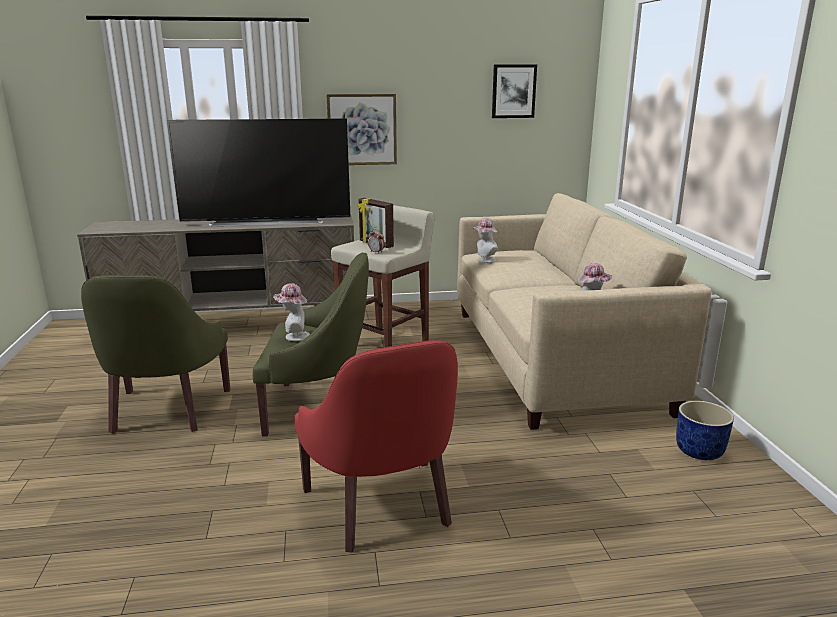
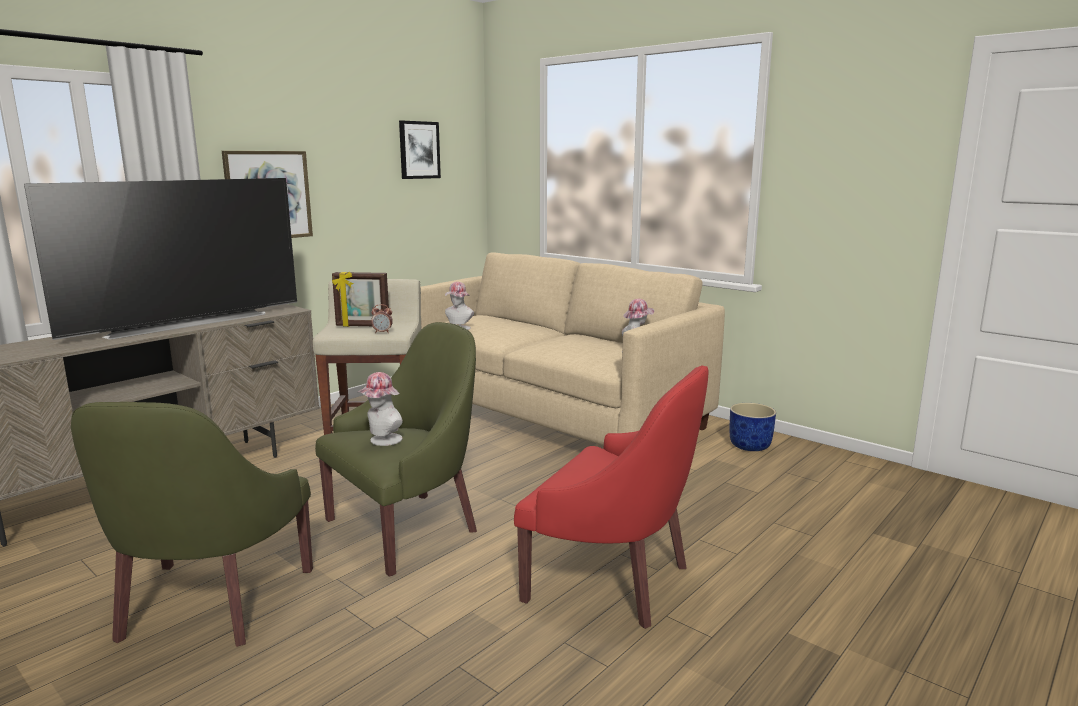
camera: 40 degrees left, 5 degrees down
green armchair [81,275,230,434] -> green armchair turned 45 degrees clockwise [71,402,313,647]

